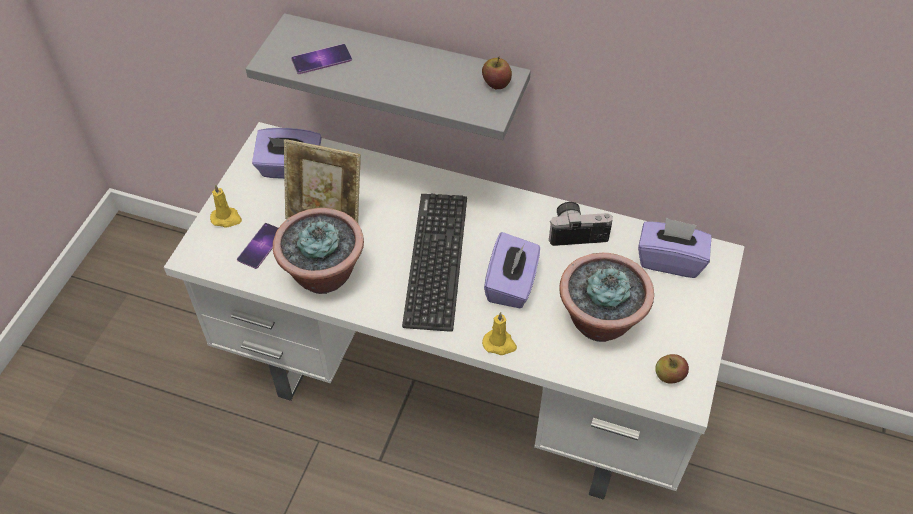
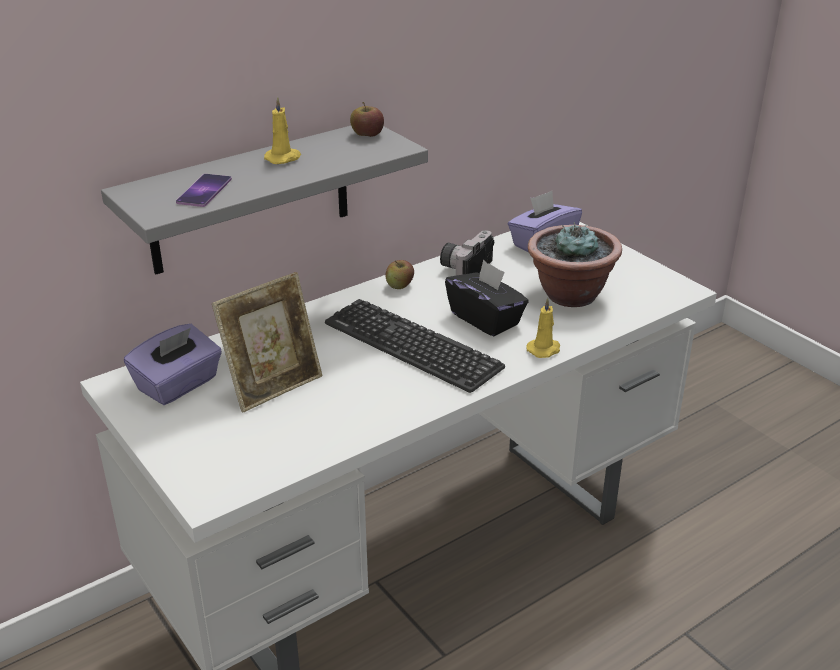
camera: 55 degrees left, 20 degrees down
yellow candle [210,184,242,228] -> yellow candle moved to [264,97,301,164]
phone [237,223,278,269] -> none
potted plant [273,208,364,294] -> none
purple tissue box [484,232,540,308] -> black tissue box [445,260,529,336]
apple [655,354,689,384] -> apple moved to [386,260,414,289]

